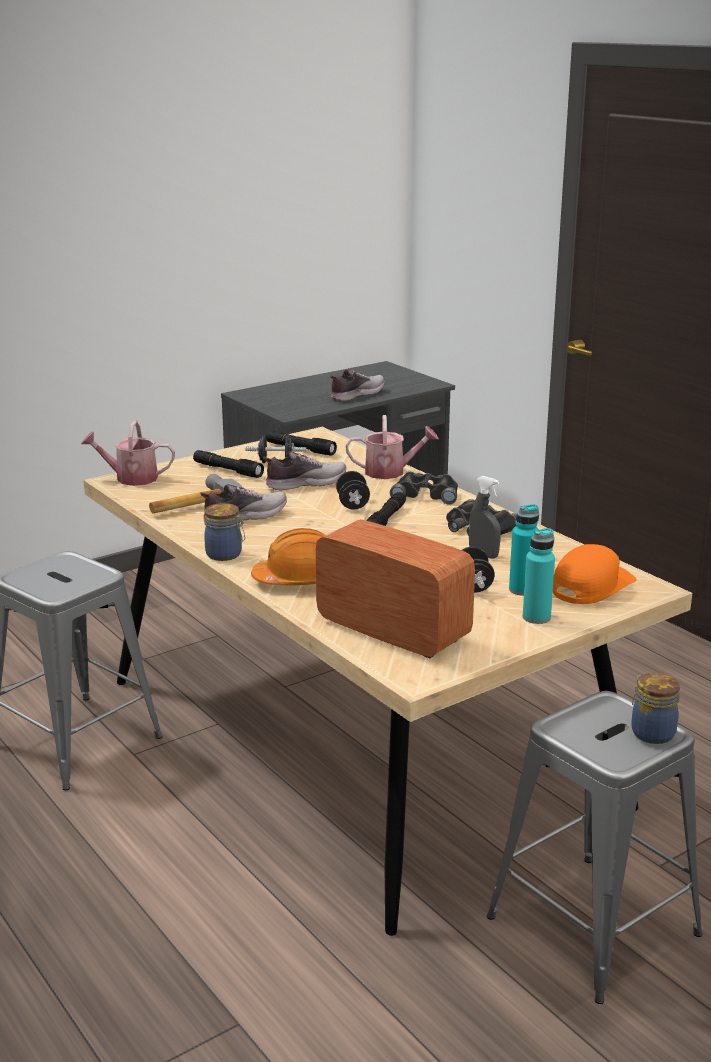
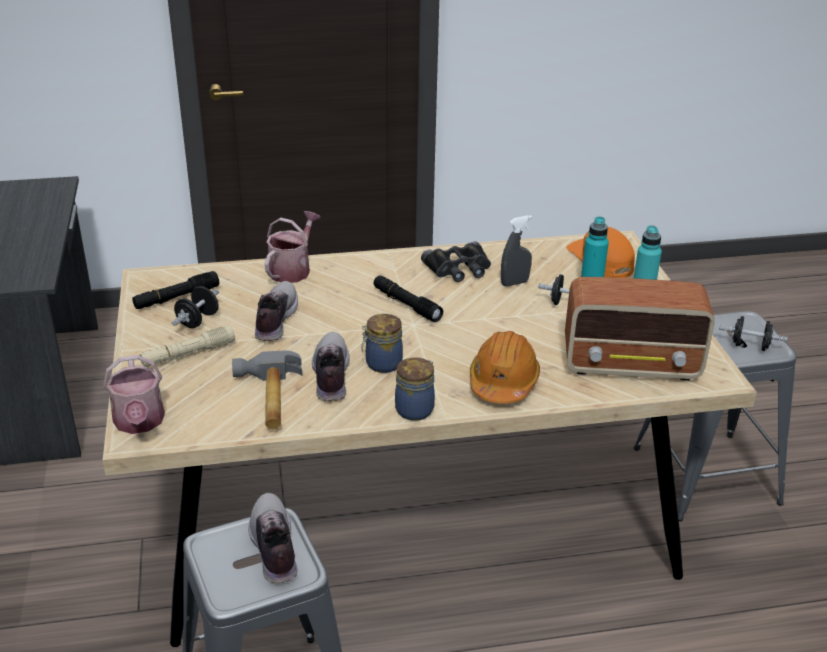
camera: 65 degrees left, 10 degrees up
watering can [81,421,175,486] -> watering can turned 45 degrees counterclockwise [103,355,165,434]
black flashlight [193,450,264,478] -> beige flashlight [140,325,235,367]
radio [316,519,475,658] -> radio turned 150 degrees counterclockwise [565,277,714,381]
shoe [330,369,385,401] -> shoe moved to [248,493,298,583]
black dumbbell [336,471,370,510] -> black dumbbell moved to [719,316,788,351]
black binoculars [390,472,458,505] -> none
jar [632,673,680,744] -> jar moved to [361,314,403,373]

